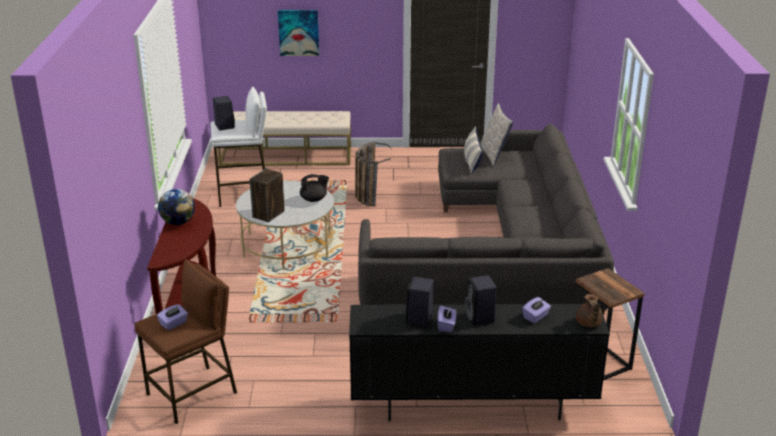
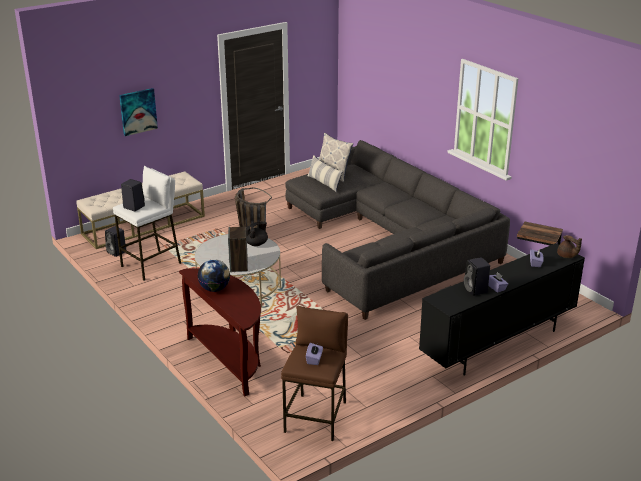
camera: 35 degrees left, 0 degrees up
black speaker [465,275,497,326] -> black speaker moved to [105,226,126,257]

